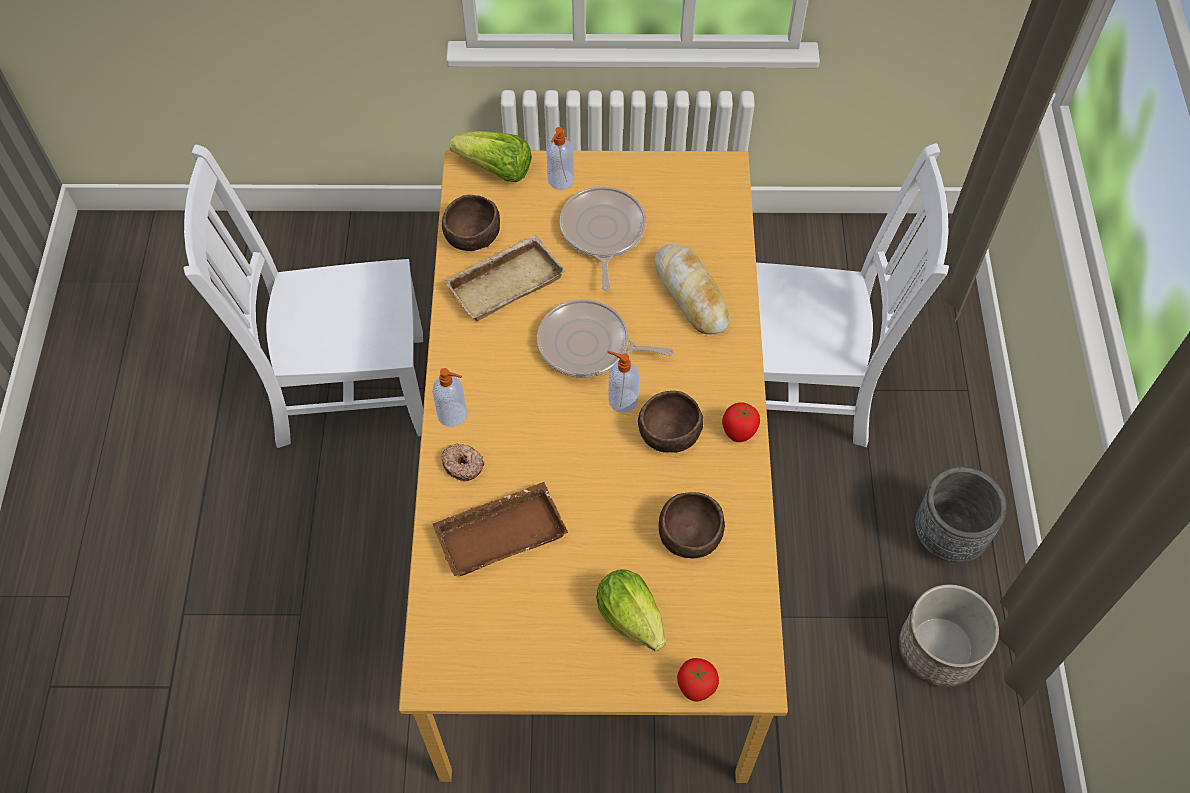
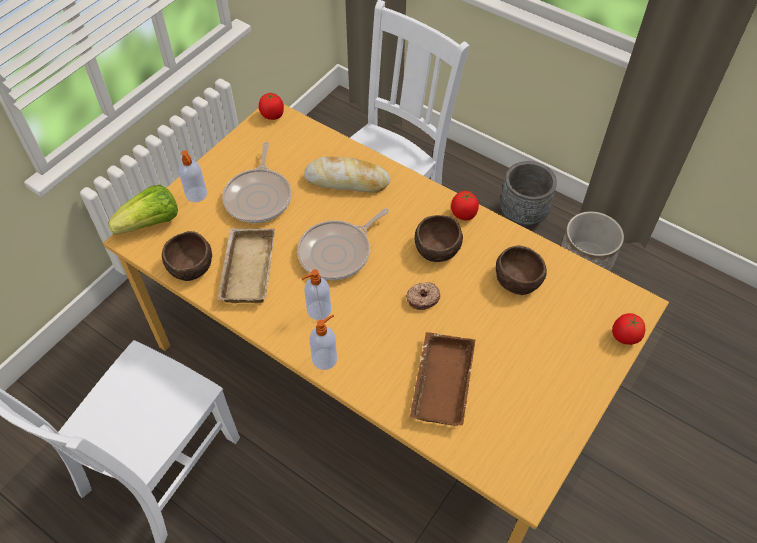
camera: 55 degrees left, 5 degrees down
donut [441,444,484,481] -> donut moved to [406,282,440,310]
frying pan [560,186,646,291] -> frying pan turned 120 degrees counterclockwise [222,142,292,223]
lettuce [596,569,666,651] -> none
soap dispenser [608,351,639,413] -> soap dispenser moved to [301,269,331,320]
none -> tomato [259,92,284,120]

